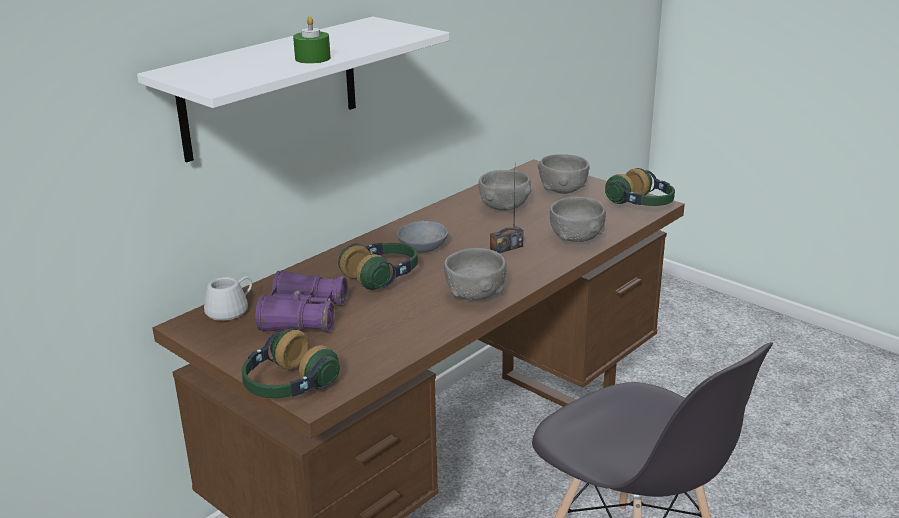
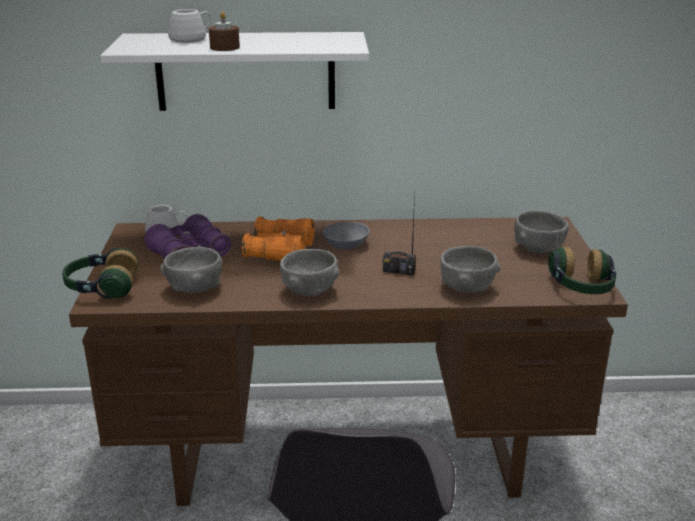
camera: 45 degrees right, 0 degrees up
green candle [293,16,331,64] -> brown candle [209,11,240,51]
headphones [338,243,418,290] -> orange binoculars [242,216,315,261]
grey bowl [479,170,532,211] -> grey bowl moved to [160,247,223,293]
none -> white mug [168,9,211,43]

